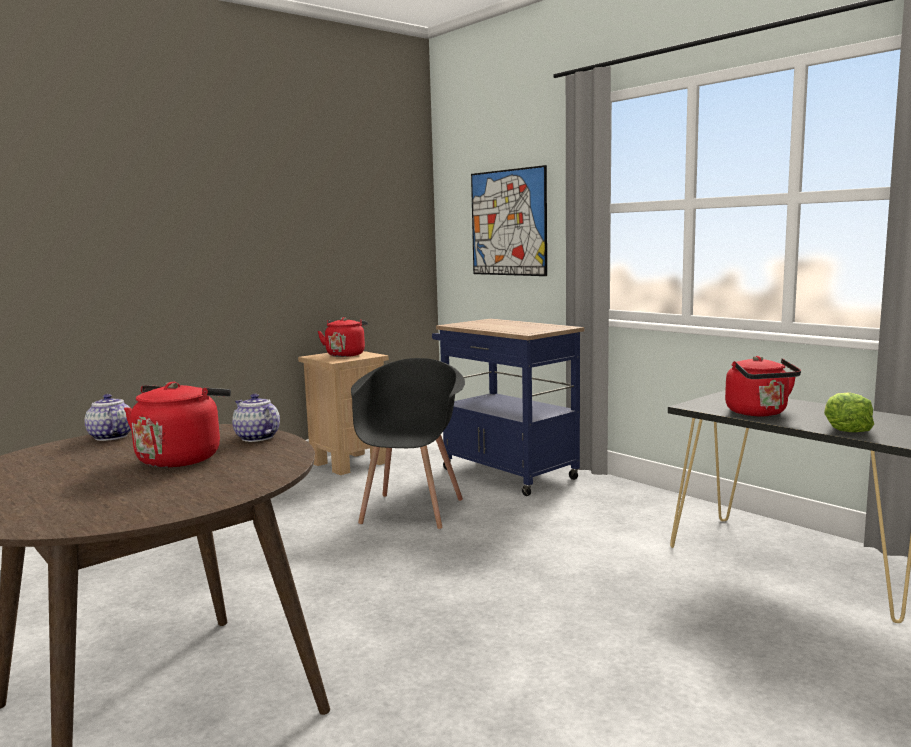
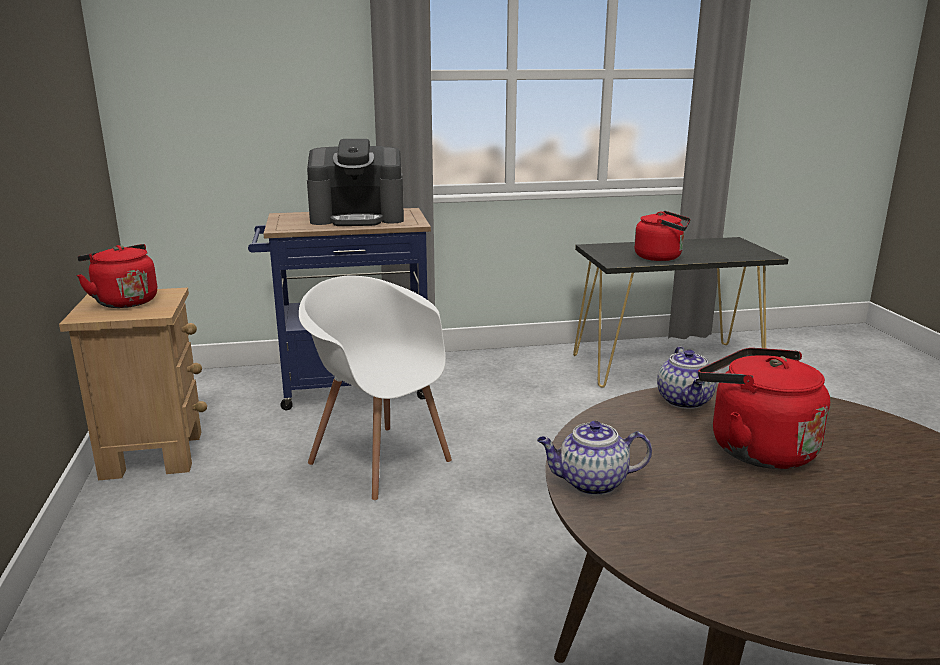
camera: 60 degrees left, 10 degrees up
teapot [232,394,280,442] -> teapot turned 75 degrees counterclockwise [657,346,717,409]
black chair [351,358,465,529] -> white chair [299,276,452,500]
picture [471,165,547,276] -> none
lettuce [824,392,874,432] -> none
none -> coffee machine [307,139,404,226]

